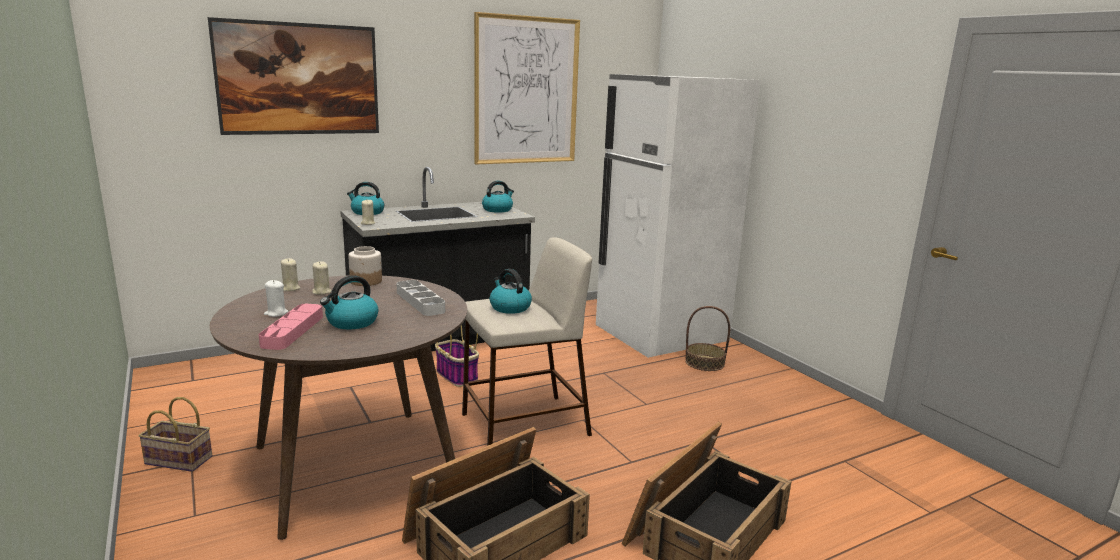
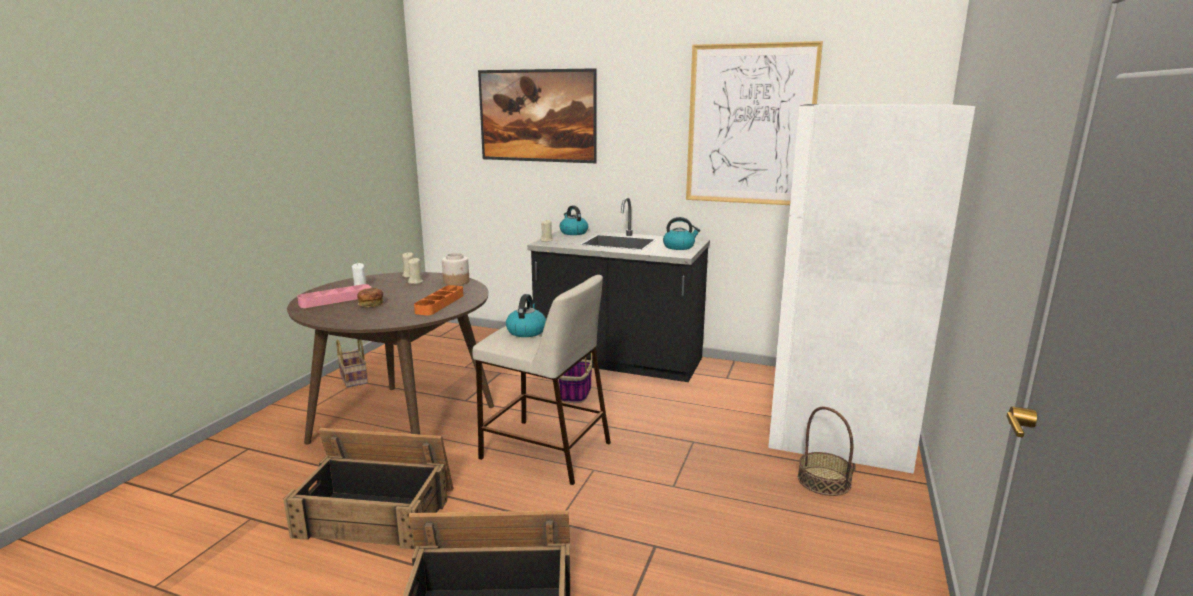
camera: 50 degrees right, 0 degrees up
kettle [320,275,378,329] -> bread [357,288,383,307]
grey tray [397,280,445,316] -> orange tray [414,285,463,315]

